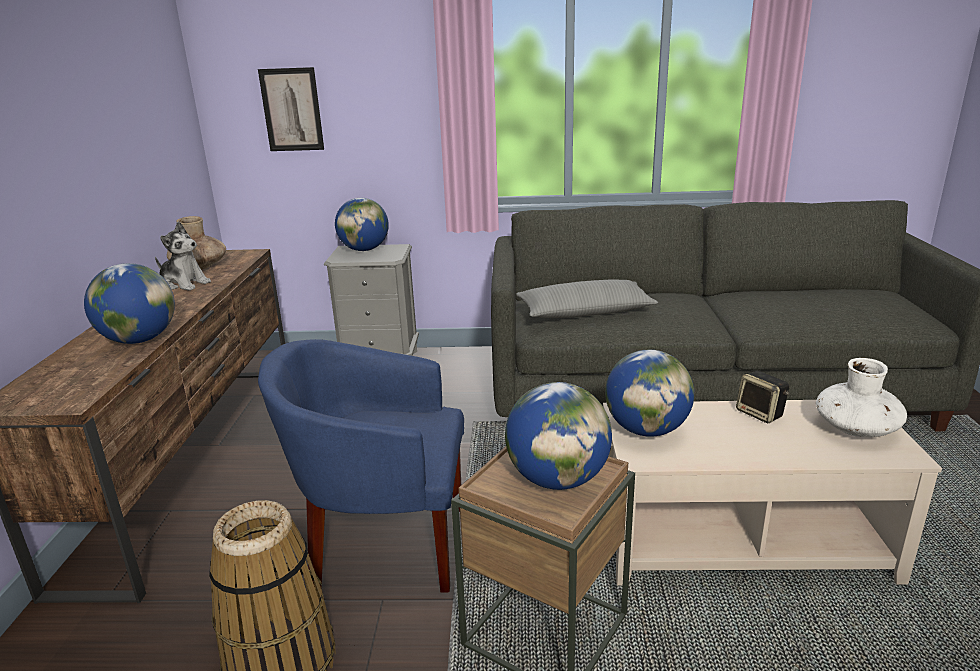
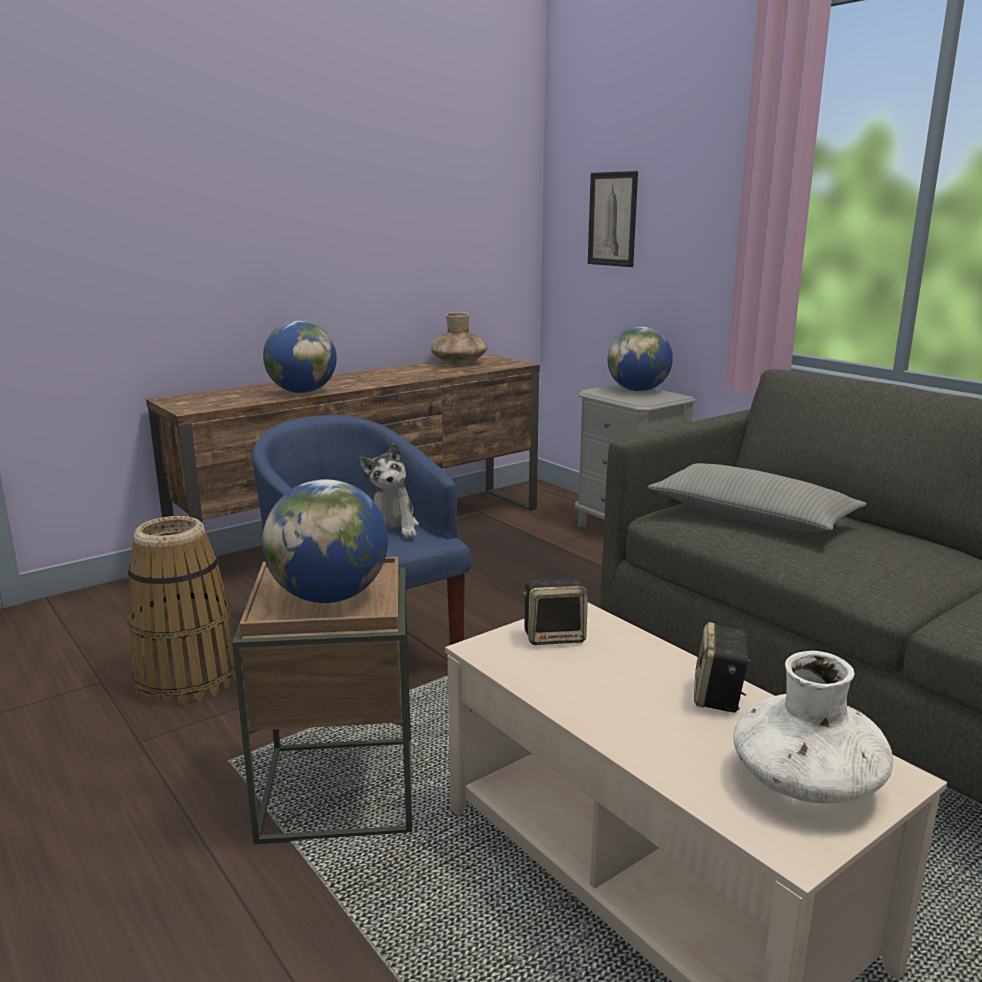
camera: 50 degrees right, 5 degrees down
plush toy [155,221,211,291] -> plush toy moved to [359,443,419,538]
globe [605,350,694,437] -> speaker [523,578,588,645]

